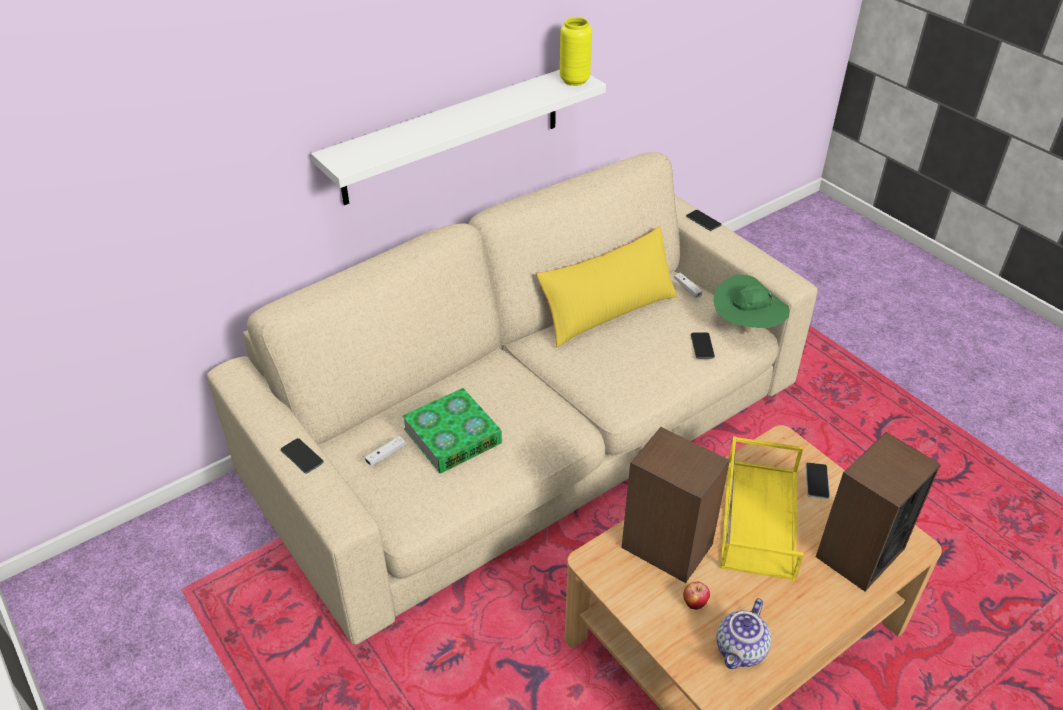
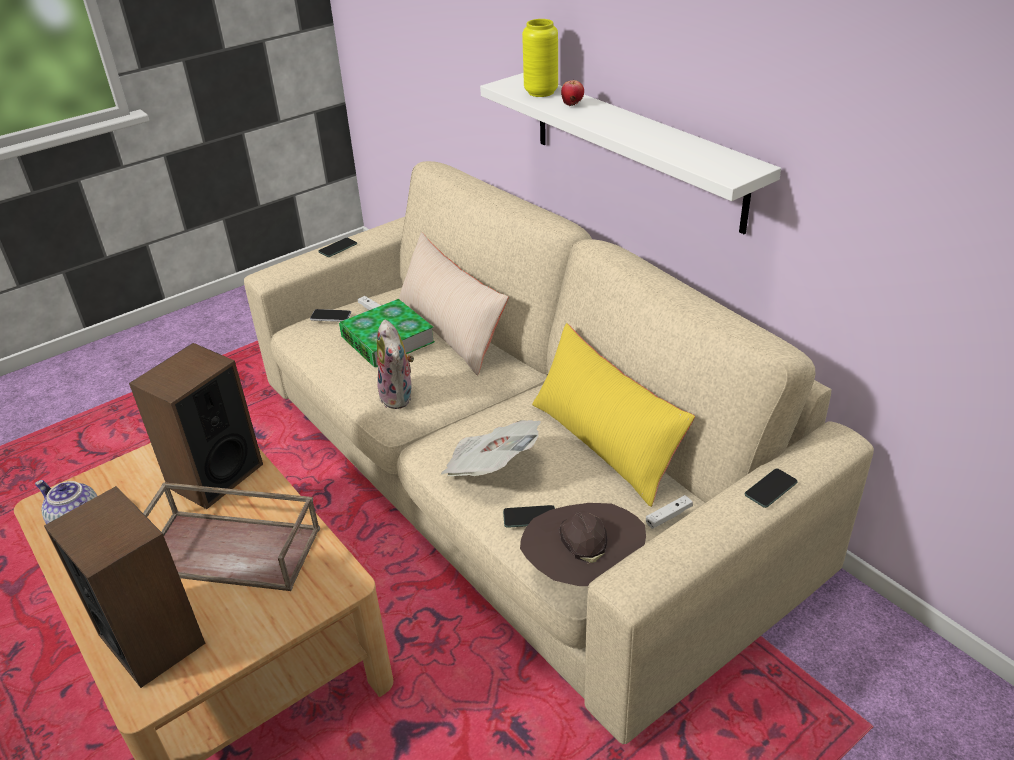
camera: 90 degrees right, 5 degrees down
yellow vase [560,17,592,86] -> yellow vase moved to [522,19,558,97]
apple [683,582,710,610] -> apple moved to [561,80,584,106]
green hat [713,274,790,333] -> brown hat [520,503,646,586]
yellow tray [720,436,804,581] -> brown tray [143,482,320,591]
phone [805,462,830,499] -> phone moved to [310,309,351,322]
none -> plush toy [377,320,414,409]
none -> beige pillow [398,232,509,375]
none -> newspaper [441,420,541,476]

